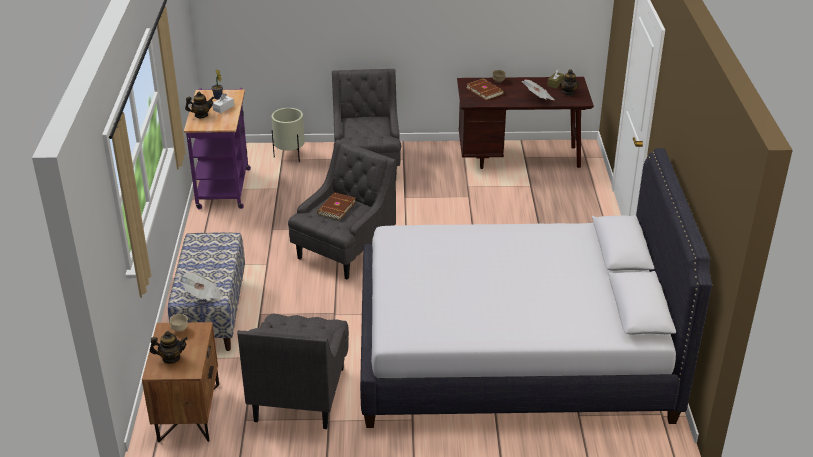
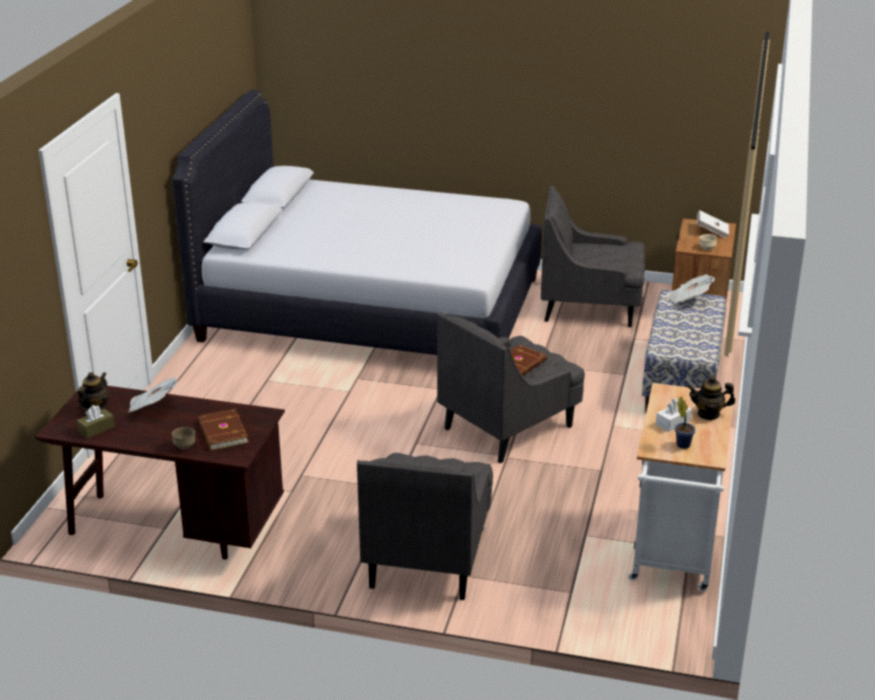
camera: 165 degrees left, 5 degrees down
teapot [150,331,188,364] -> white book [697,210,729,239]
purple cart [184,88,251,209] -> white cart [628,383,732,591]
grey armchair [237,314,349,429] -> grey armchair turned 105 degrees counterclockwise [541,186,645,327]
beige planter [271,108,305,162] -> none

